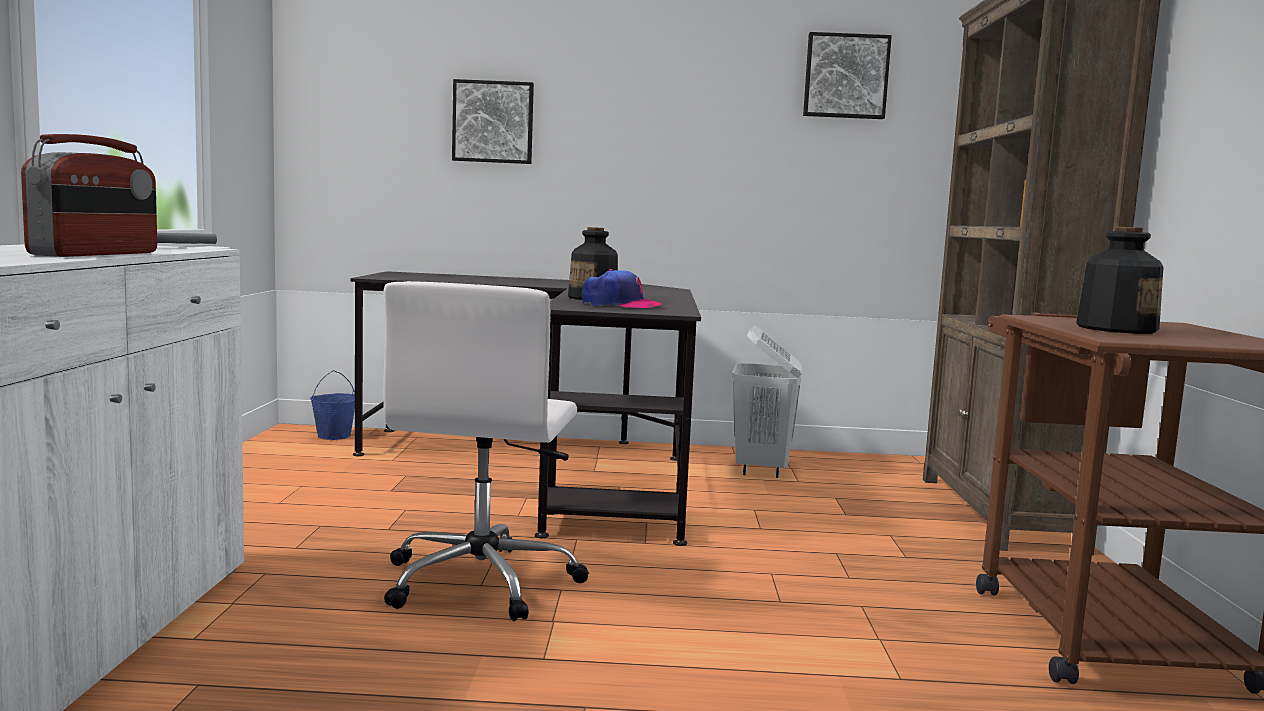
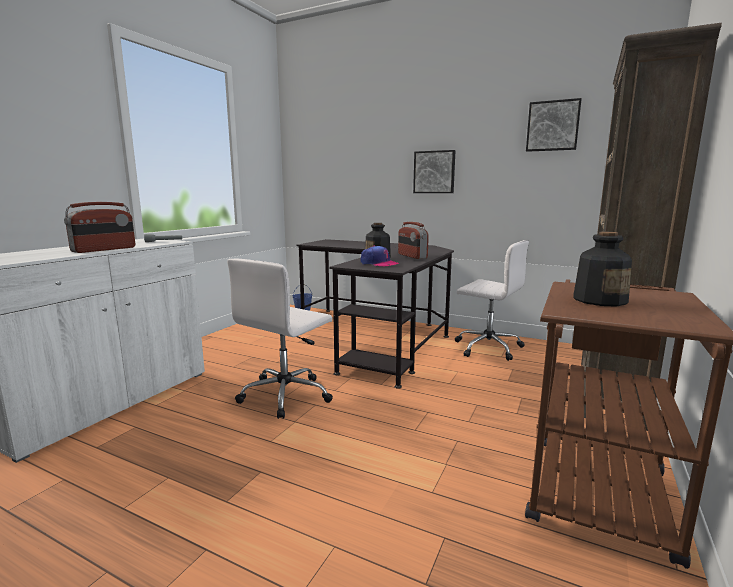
camera: 25 degrees right, 5 degrees up
picture [452,79,534,164] -> picture moved to [413,150,456,193]
white laundry basket [732,325,802,478] -> white office chair [455,240,529,361]
none -> radio [398,222,429,259]

